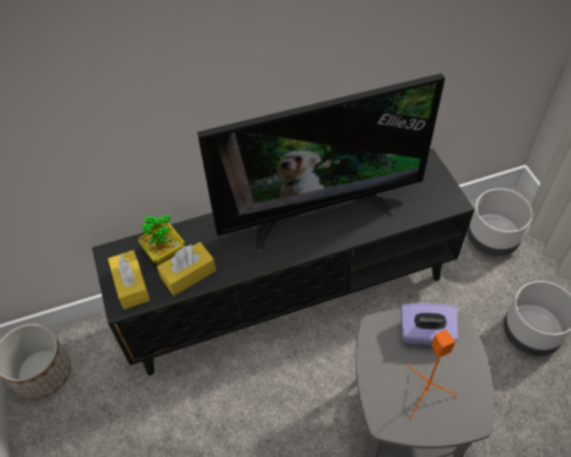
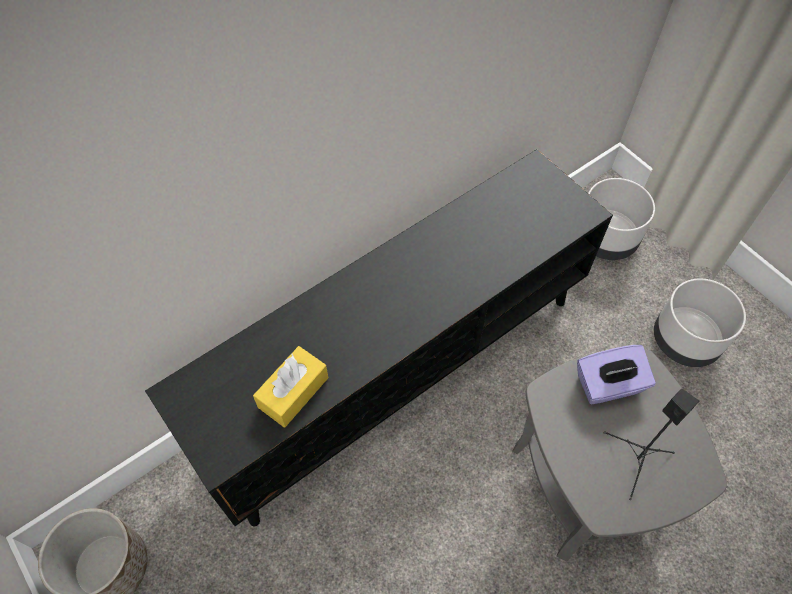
camera: 20 degrees left, 5 degrees up
yellow tissue box [108,250,150,310] -> none
potted plant [138,215,185,265] -> none
television [197,73,445,251] -> none
orange speaker [408,330,459,420] -> black speaker [604,389,699,500]

